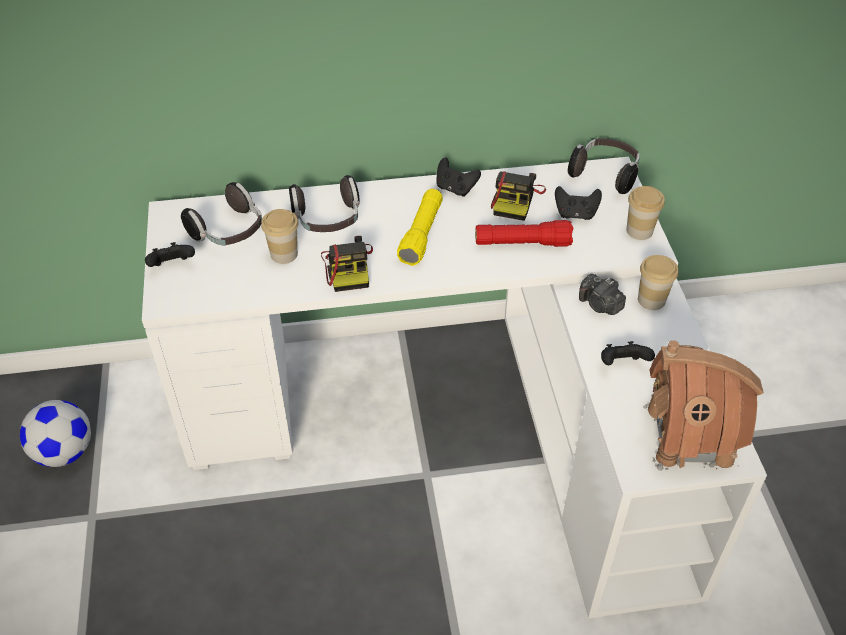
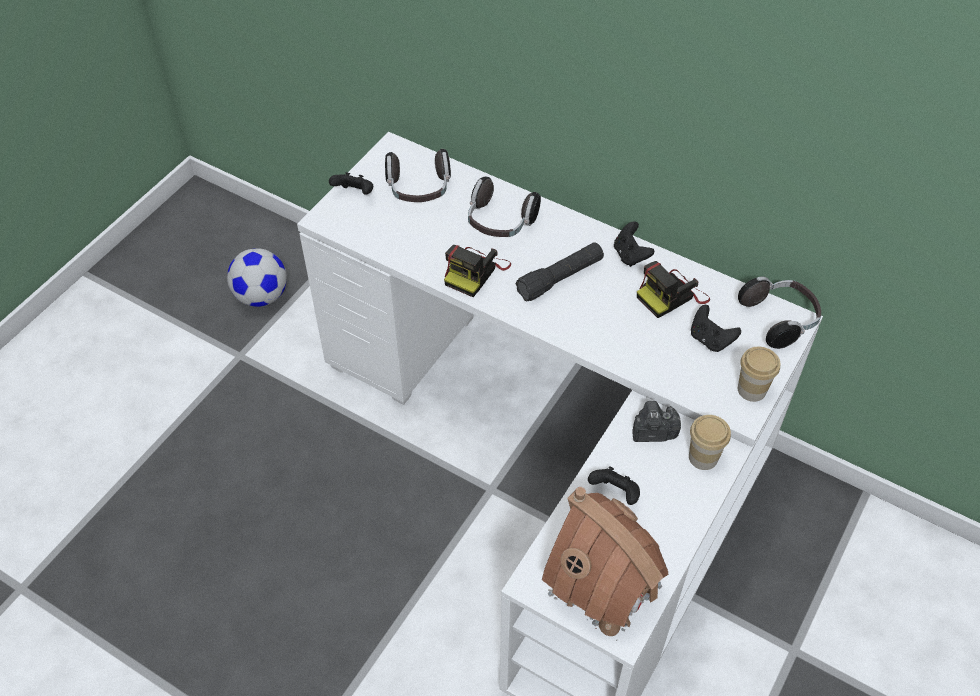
camera: 40 degrees right, 5 degrees up
cup [261,209,299,264] -> none
yellow flashlight [397,189,443,266] -> black flashlight [515,242,604,301]
red flashlight [475,220,573,247] -> none
camera [579,274,626,315] -> camera turned 90 degrees clockwise [632,401,681,442]

